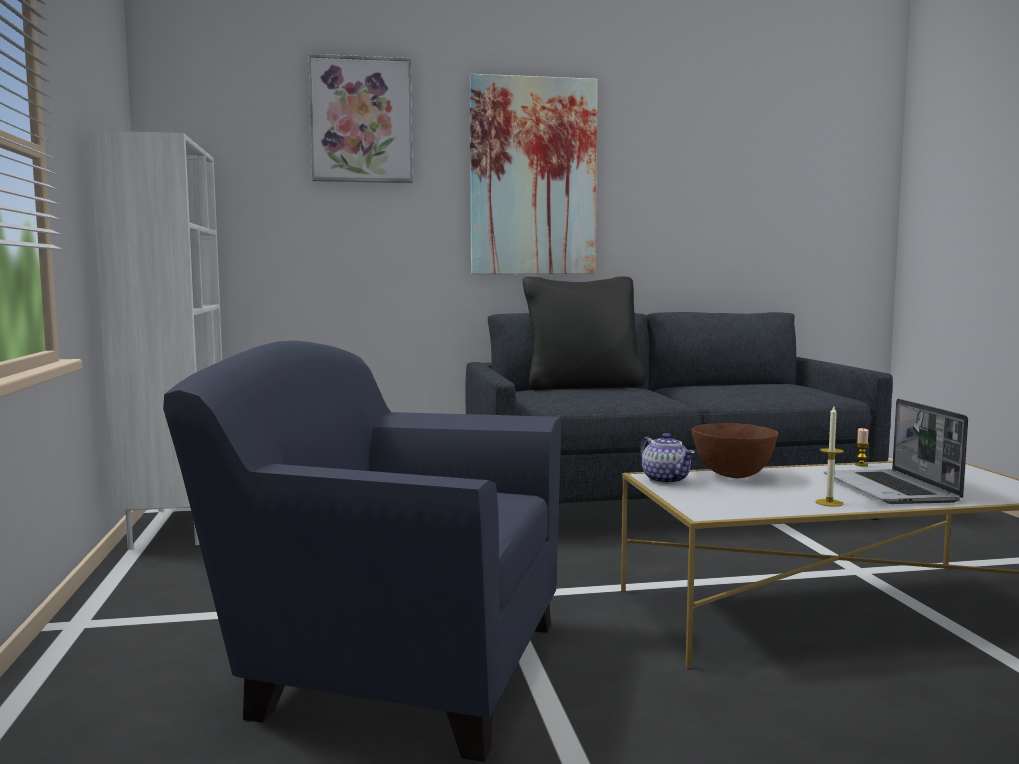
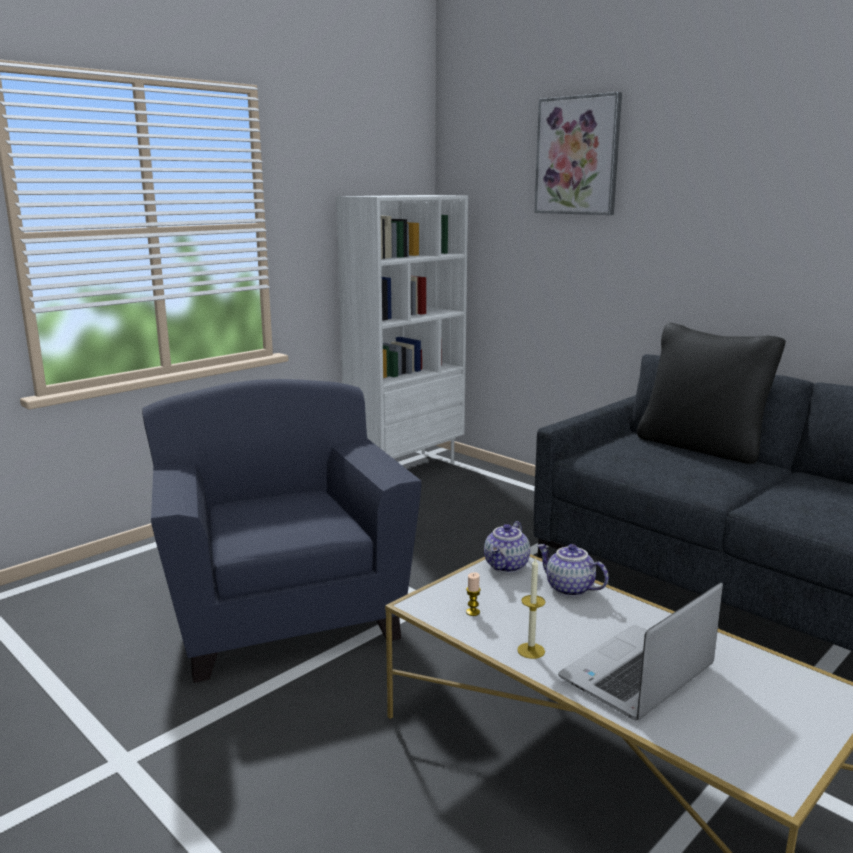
camera: 55 degrees right, 10 degrees up
picture [470,74,598,274] -> none
brown bowl [691,423,778,478] -> teapot [537,544,609,597]
candle [855,428,869,466] -> candle moved to [466,572,481,616]

